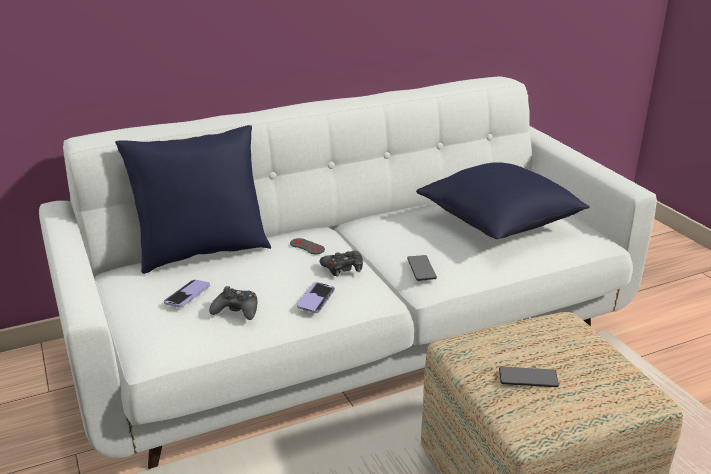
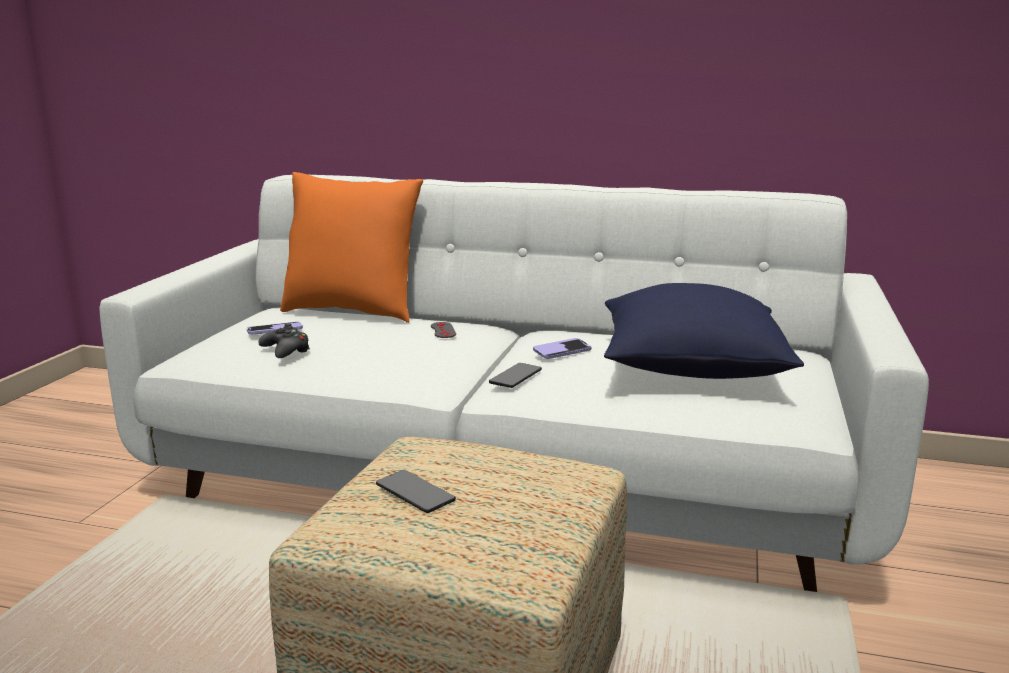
camera: 40 degrees right, 10 degrees down
blue pillow [115,125,271,274] -> orange pillow [280,172,423,323]
phone [297,282,335,313] -> phone moved to [533,338,592,359]
black game controller [320,251,363,276] -> none

